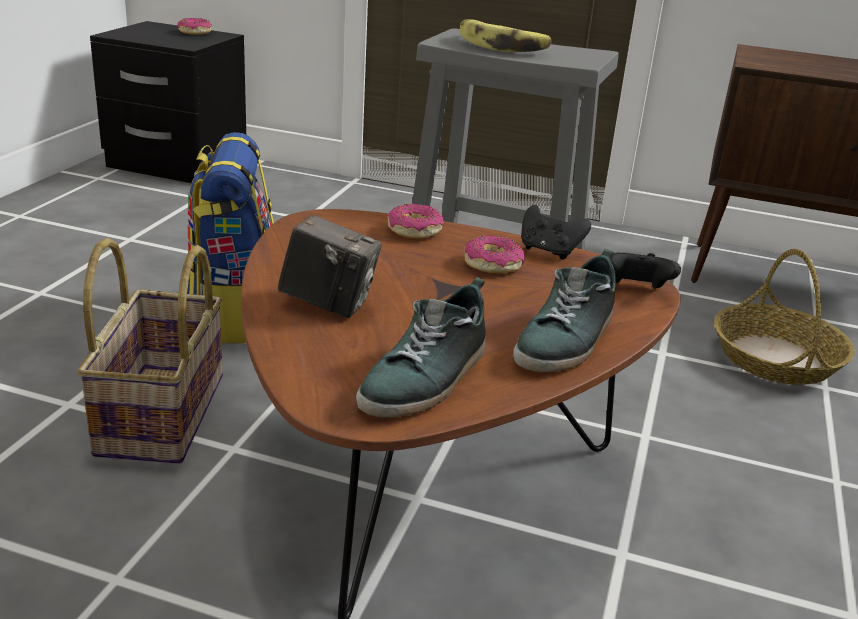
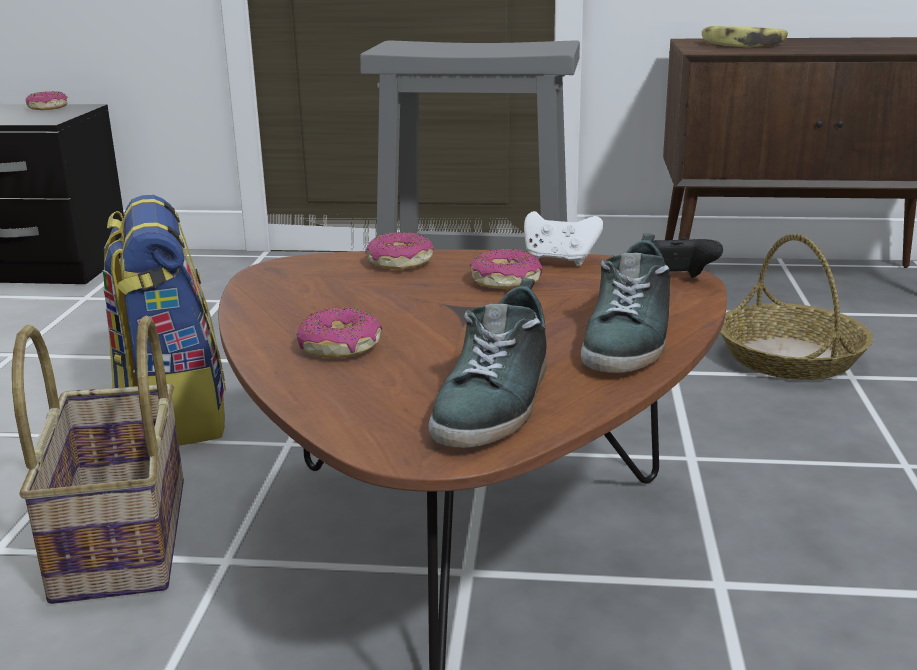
camera: 10 degrees left, 5 degrees down
camera [278,215,382,318] -> donut [297,308,382,358]
banana [460,19,551,52] -> banana moved to [702,26,788,47]
black game controller [521,205,591,260] -> white game controller [524,211,603,266]

